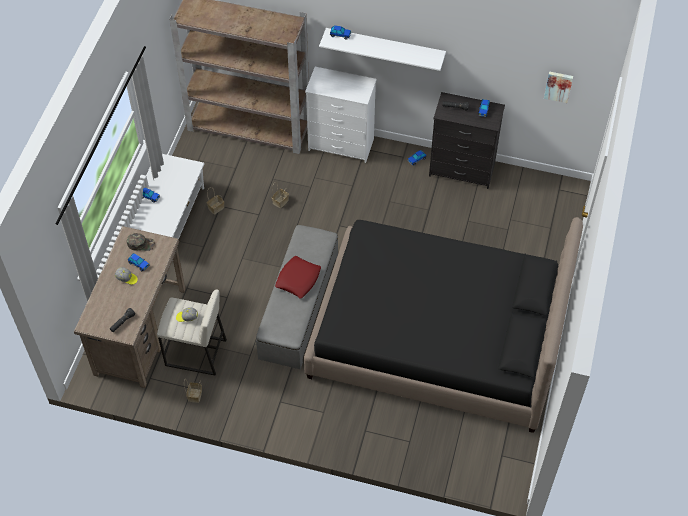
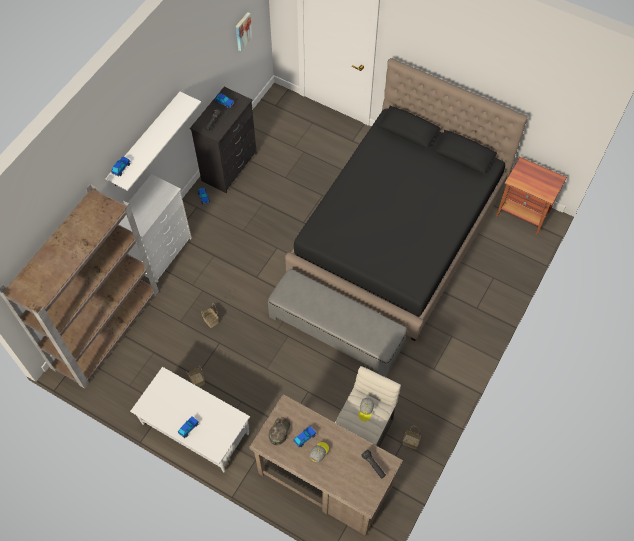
camera: 75 degrees left, 5 degrees up
red pillow [275,256,321,298] -> none
none -> nightstand [496,157,567,235]

